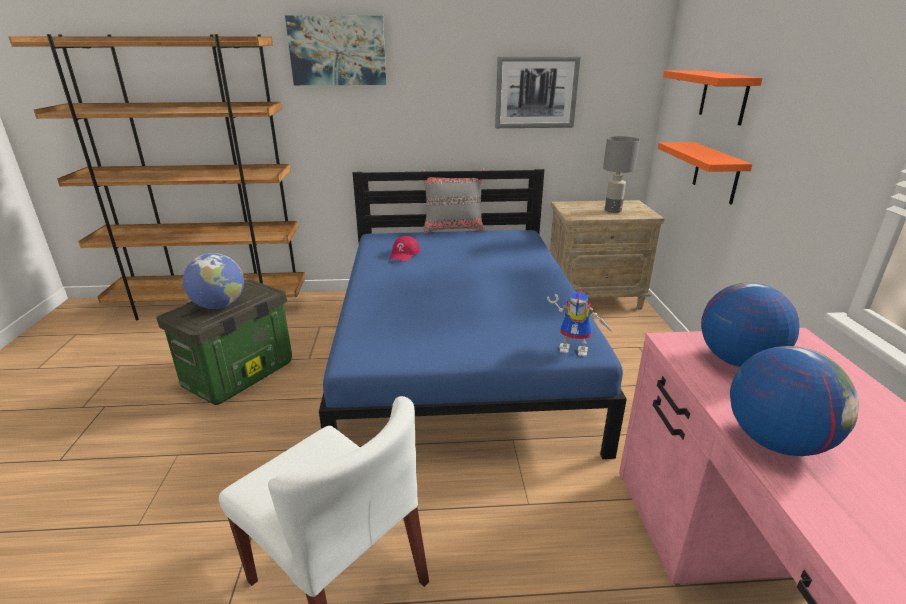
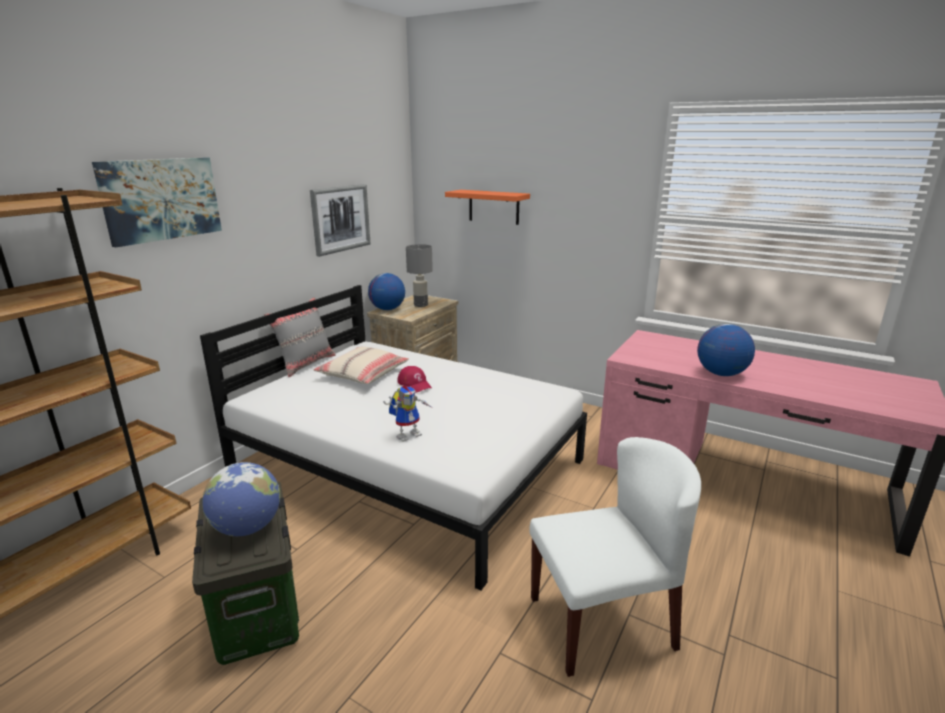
camera: 55 degrees left, 5 degrees down
blue bed [319,169,627,459] -> white bed [200,285,587,591]
red cap [389,236,420,262] -> red cap moved to [397,366,432,393]
toy robot [547,291,614,357] -> toy robot moved to [383,386,432,442]
orange shelf [658,142,752,204] -> none
globe [701,282,799,367] -> globe moved to [368,273,405,310]
none -> beige pillow [314,347,409,384]

